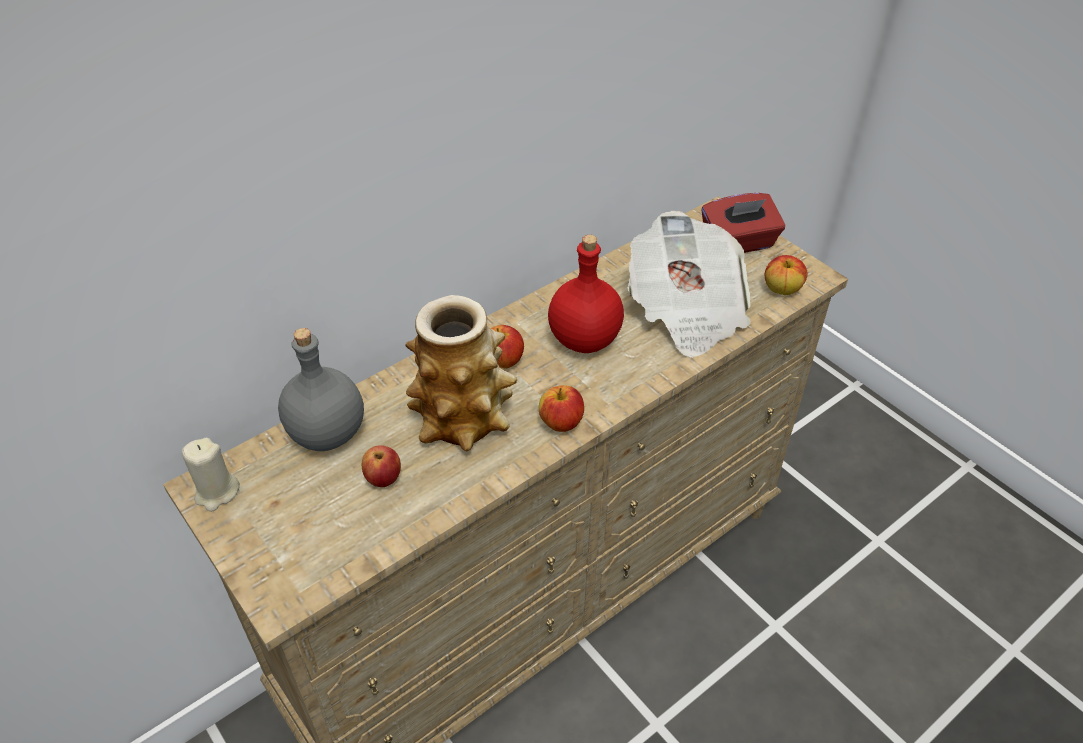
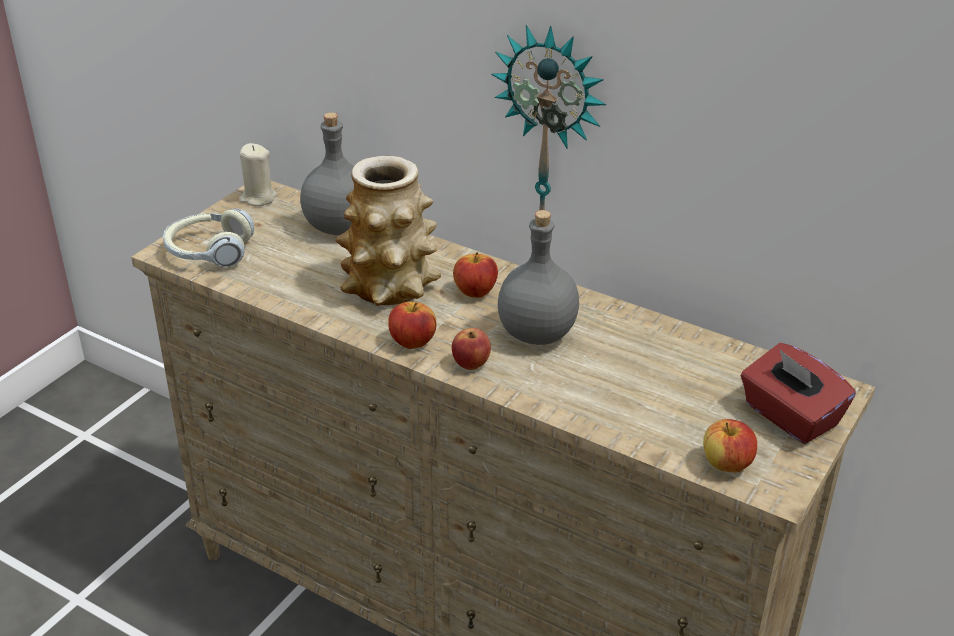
camera: 70 degrees right, 10 degrees down
apple [362,445,401,487] -> apple moved to [452,328,491,370]
red bottle [548,235,624,353] -> grey bottle [498,210,579,345]
newspaper [628,211,751,358] -> none
none -> headphones [163,208,254,267]
none -> wall clock [491,25,606,210]

